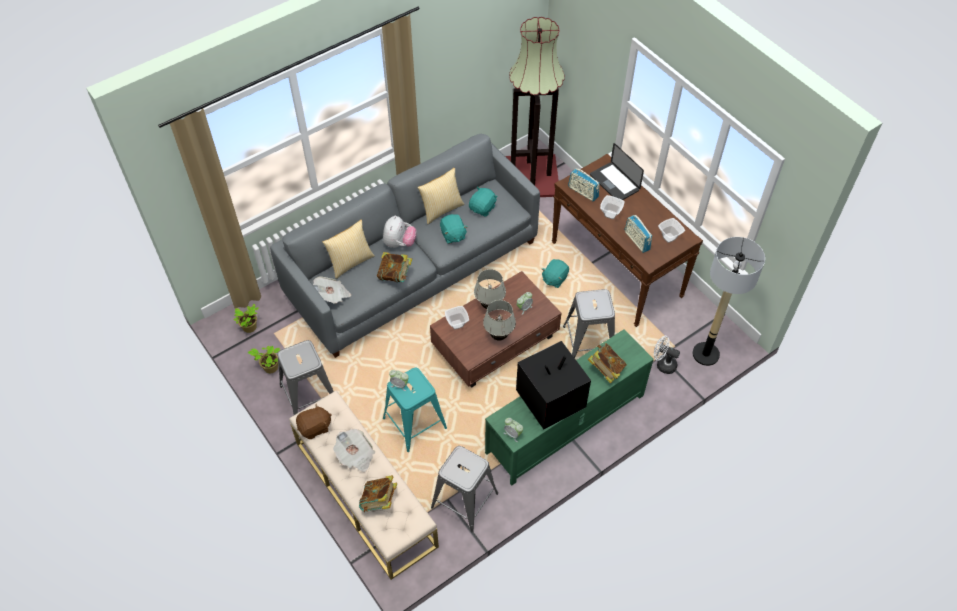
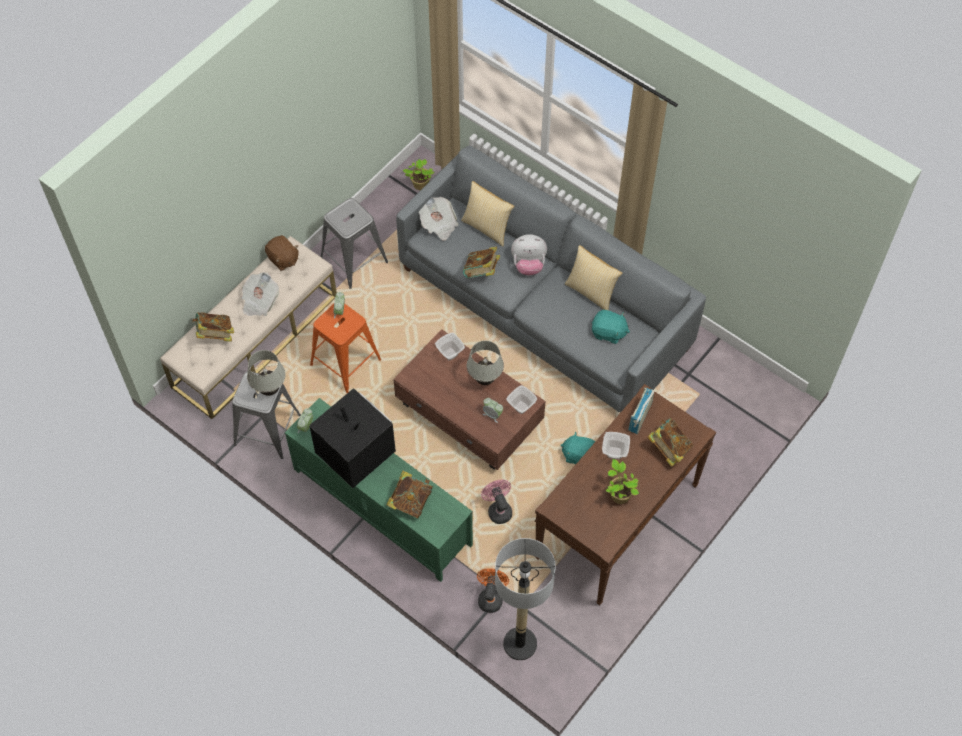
camera: 75 degrees right, 5 degrees up
potted plant [248,346,280,373] -> potted plant moved to [606,459,639,504]
turquoise stool [383,368,447,452] -> orange stool [310,303,381,393]
turquoise plush toy [440,214,468,244] -> none
white table lamp [483,300,516,341] -> white table lamp moved to [247,350,286,396]
floor lamp [505,17,565,197] -> none
grey stool [563,289,615,358] -> pink fan [481,480,512,524]
laptop [590,143,644,200] -> book [647,418,693,467]
radio [624,215,652,253] -> none
white fan [654,336,680,374] -> orange fan [477,569,509,613]
bowl [658,218,685,243] -> bowl moved to [506,385,537,414]

